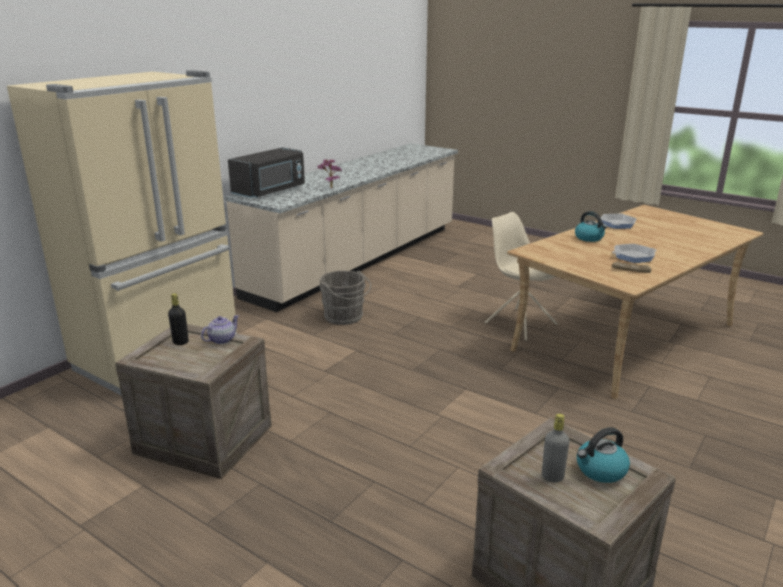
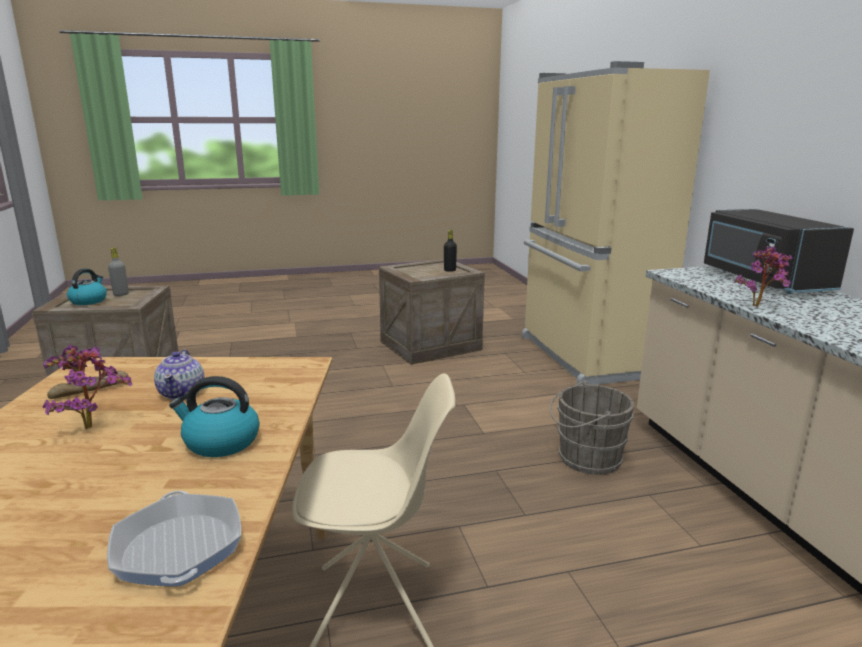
camera: 130 degrees right, 5 degrees down
teapot [201,315,239,344] -> teapot moved to [154,350,204,400]
frying pan [612,244,657,263] -> potted plant [43,345,132,429]

